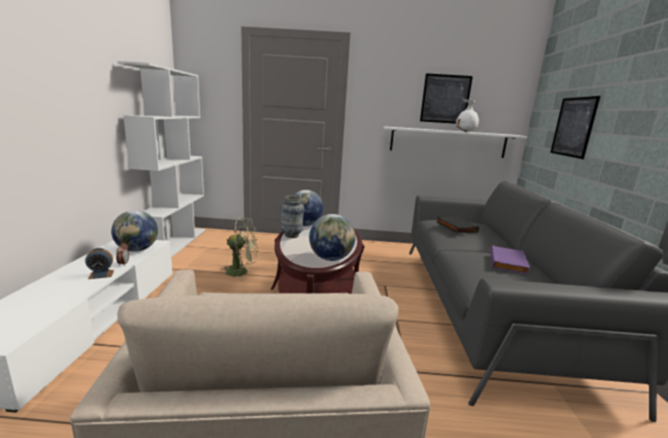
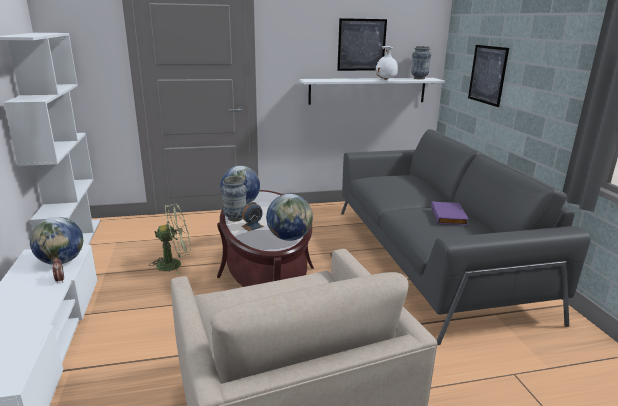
camera: 15 degrees left, 5 degrees up
alarm clock [85,248,114,279] -> alarm clock moved to [241,202,264,231]
black book [436,216,479,233] -> none
none -> vase [411,46,431,79]

